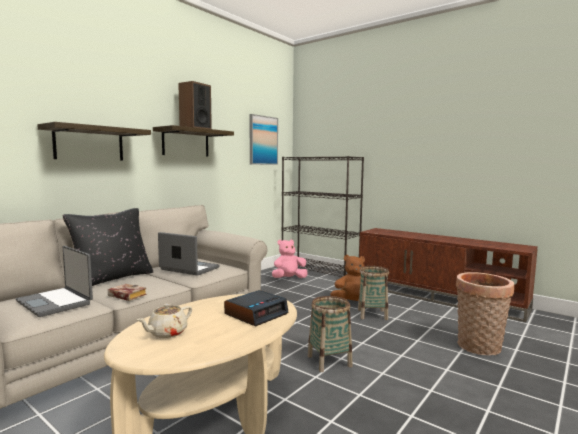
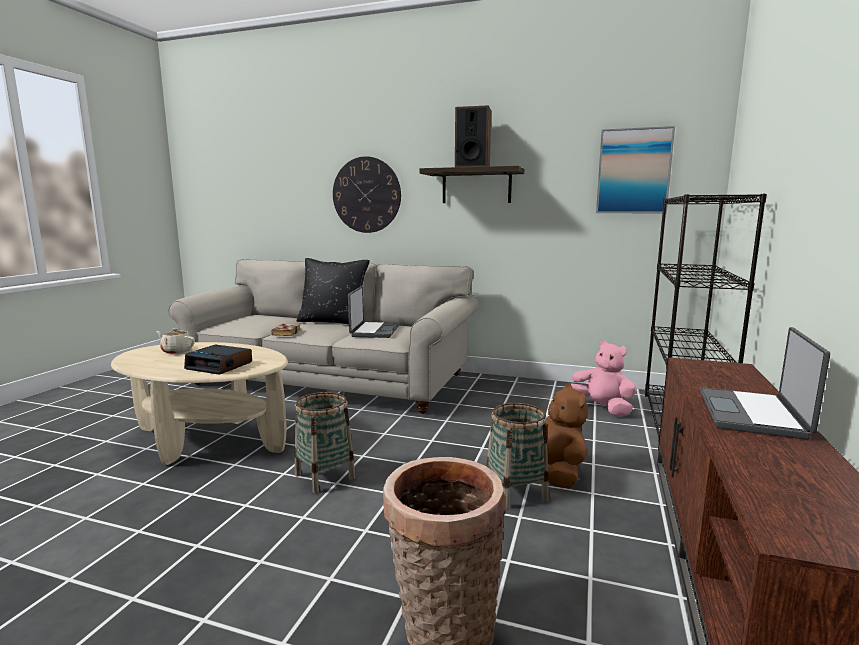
camera: 70 degrees right, 5 degrees up
laptop [16,246,93,317] -> laptop moved to [700,327,830,440]
shelf [37,122,151,160] -> wall clock [333,156,401,233]

